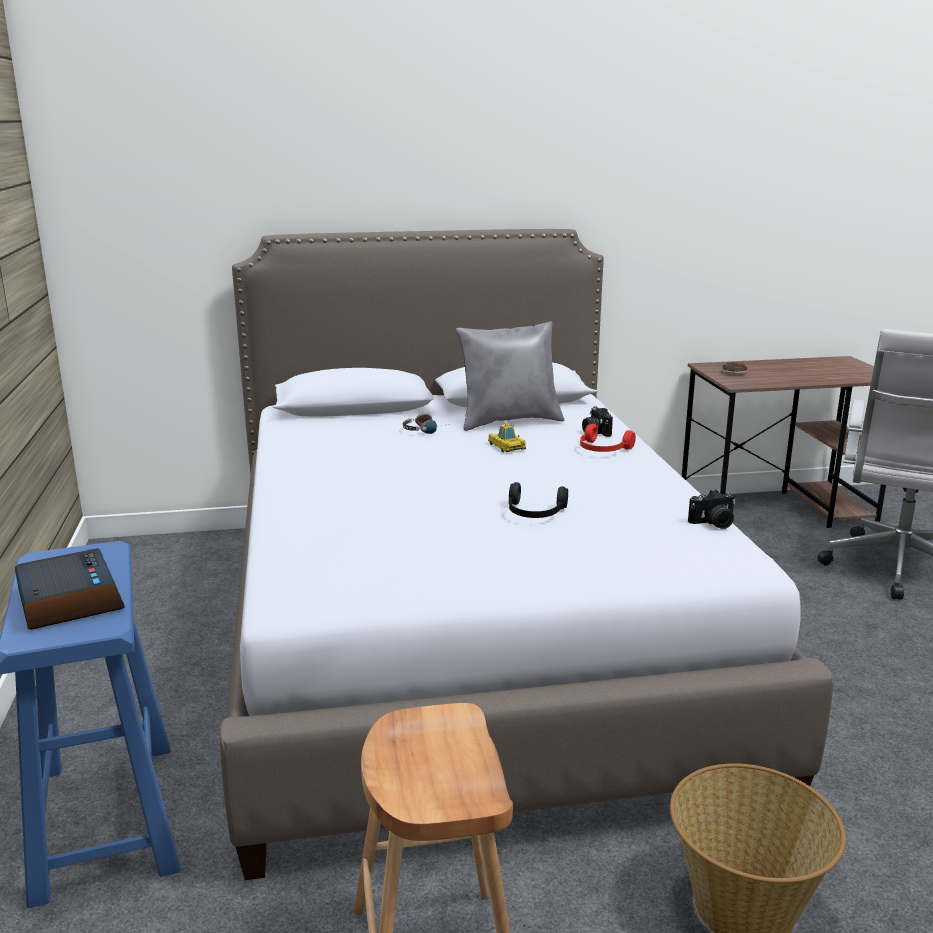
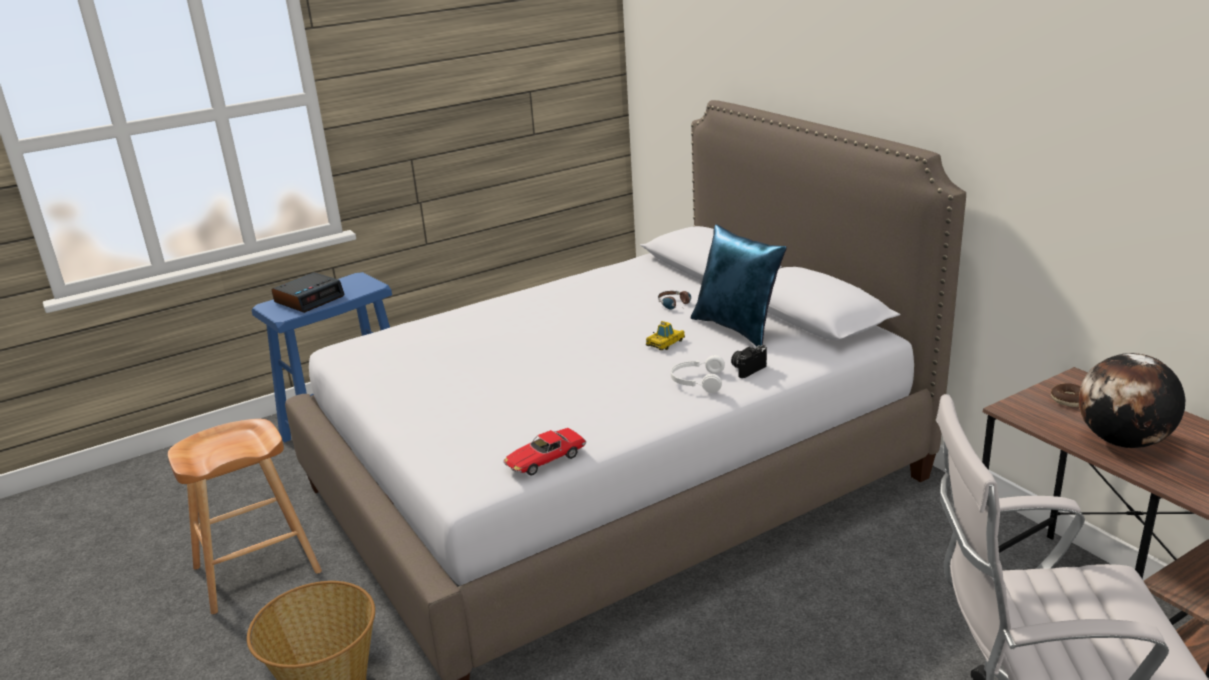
camera: 70 degrees right, 5 degrees up
grey pillow [456,321,564,431] -> blue pillow [691,224,787,347]
black headphones [509,482,568,518] -> none
red headphones [580,424,636,452] -> white headphones [671,355,725,393]
camera [688,490,735,529] -> toy car [503,428,586,475]
none -> globe [1079,353,1185,448]

